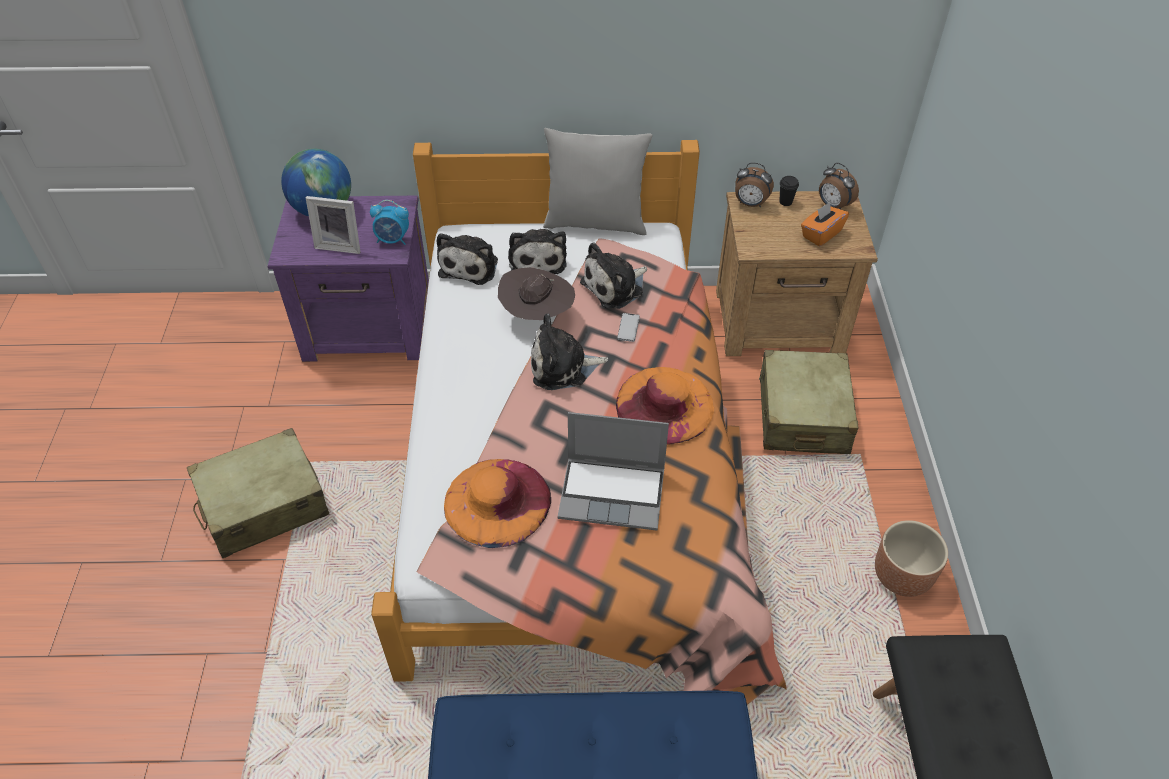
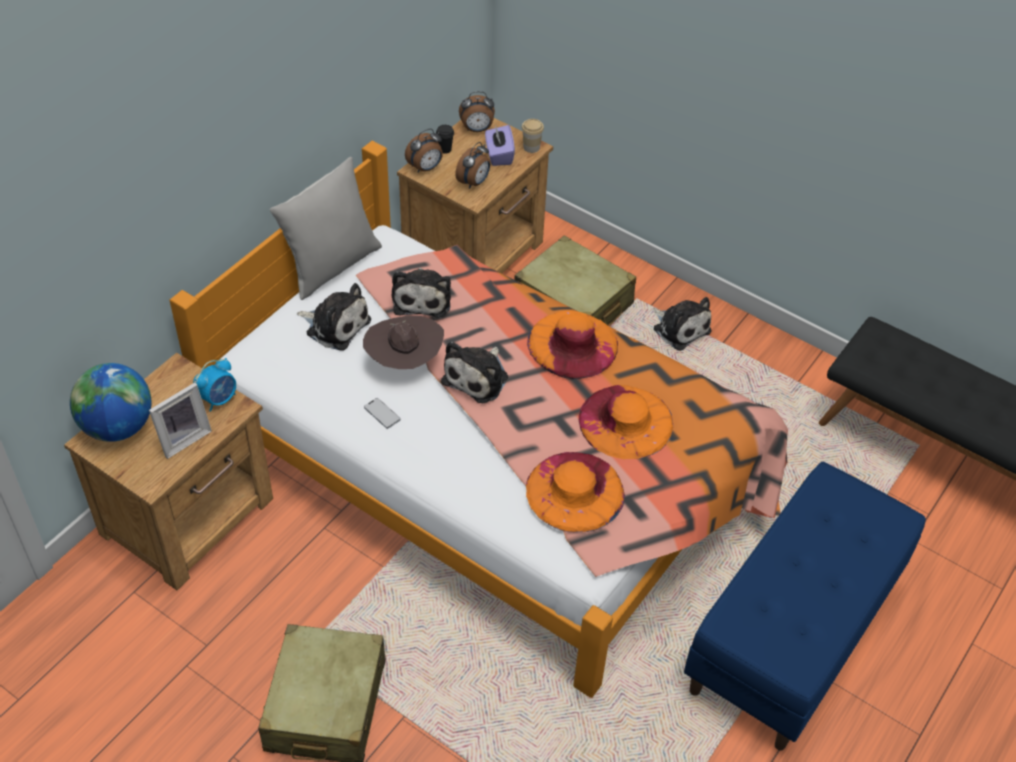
camera: 55 degrees left, 0 degrees up
purple nightstand [268,196,429,362] -> brown nightstand [64,353,273,590]
plush toy [437,233,498,285] -> plush toy moved to [653,297,712,351]
laptop [558,412,669,531] -> orange hat [579,385,673,460]
phone [617,313,640,342] -> phone moved to [364,398,401,429]
orange tissue box [801,202,849,246] -> purple tissue box [485,125,515,166]
brown planter [875,520,948,597] -> none
none -> alarm clock [455,142,490,189]
none -> cup [522,119,544,153]

